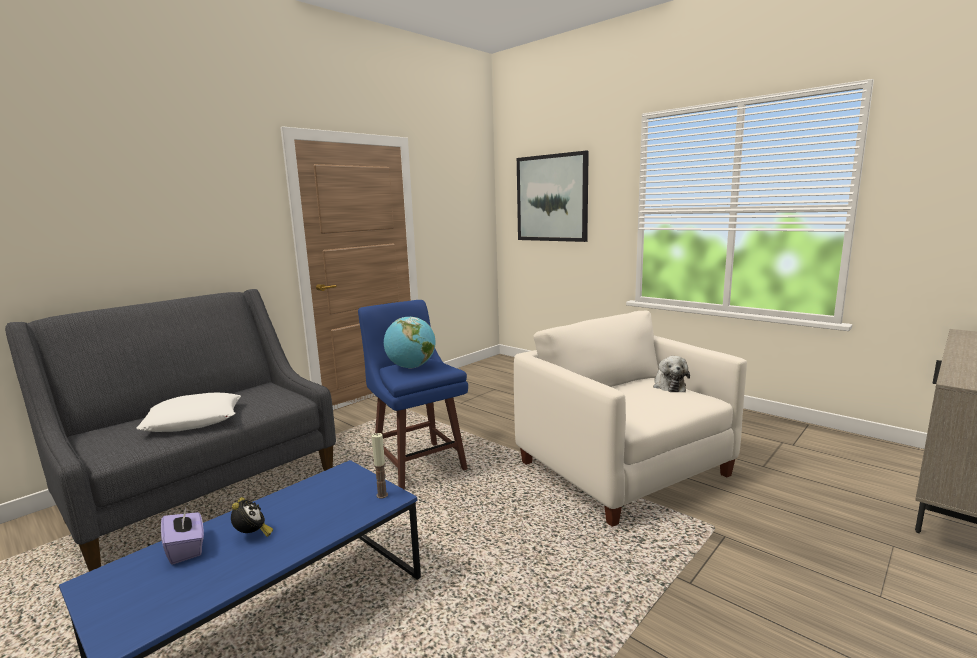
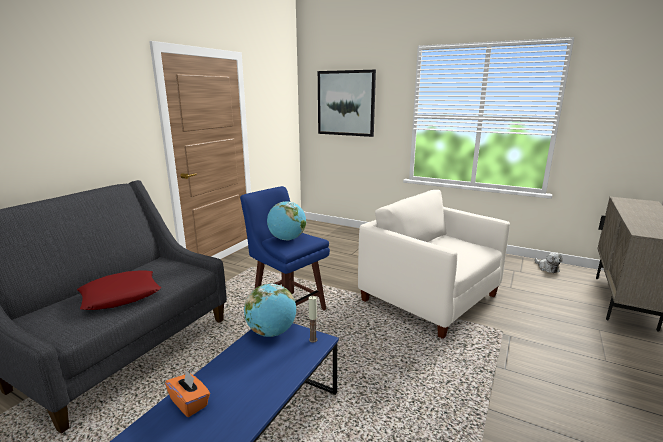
camera: 15 degrees left, 5 degrees up
white pillow [136,393,241,432] -> red pillow [77,270,161,310]
purple tissue box [161,507,204,565] -> orange tissue box [165,369,210,417]
alarm clock [231,497,273,537] -> none
plush toy [653,356,690,392] -> plush toy moved to [535,252,563,273]
none -> globe [244,284,296,337]

